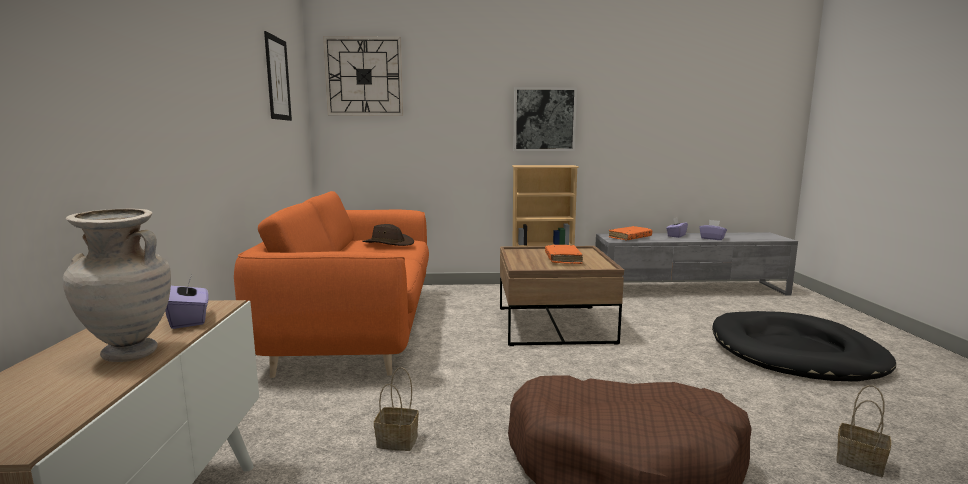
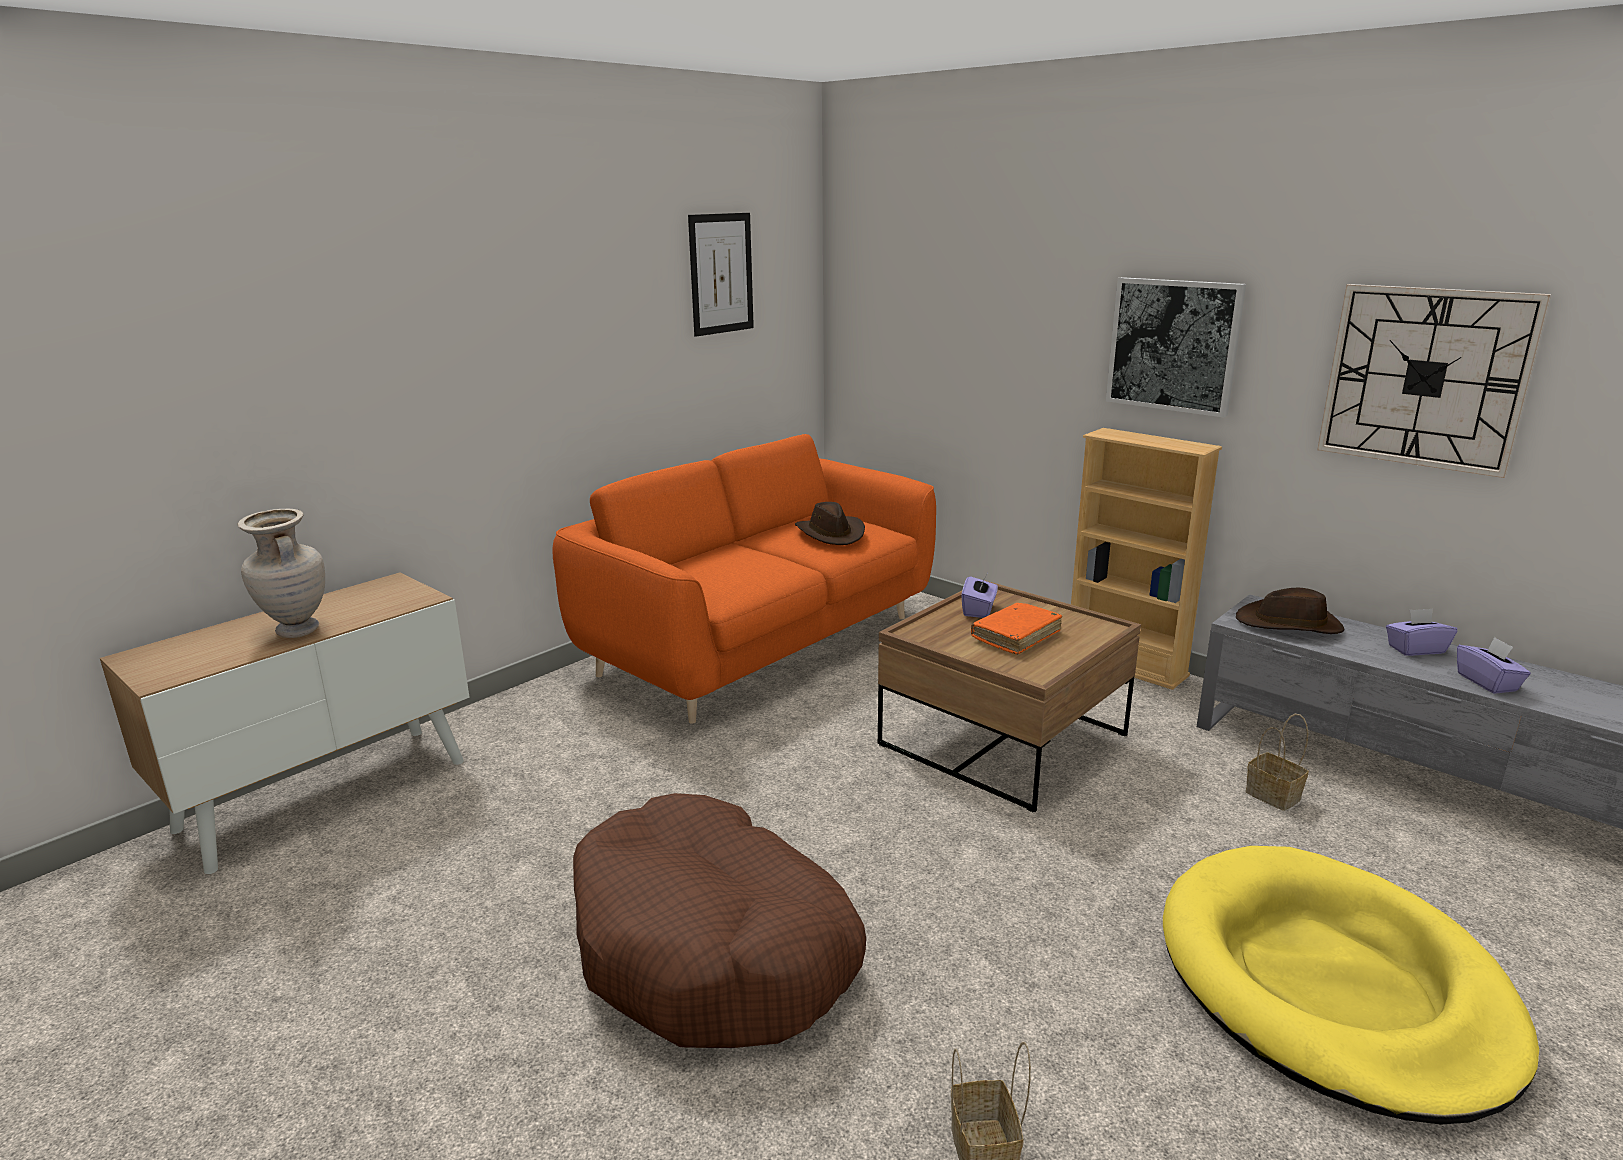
camera: 45 degrees right, 10 degrees up
purple tissue box [165,275,208,329] -> purple tissue box moved to [962,573,998,618]
wall clock [323,36,403,116] -> wall clock moved to [1317,284,1551,478]
basket [374,367,419,451] -> basket moved to [1246,714,1309,811]
orange book [609,226,652,241] -> brown hat [1236,588,1344,634]
black dog bed [712,311,896,382] -> yellow dog bed [1163,846,1539,1125]

